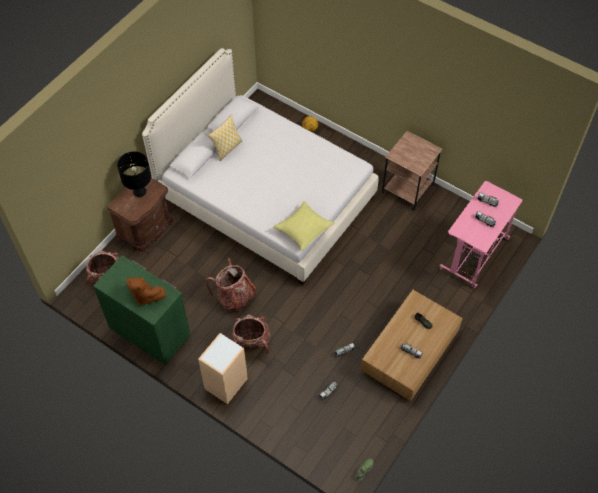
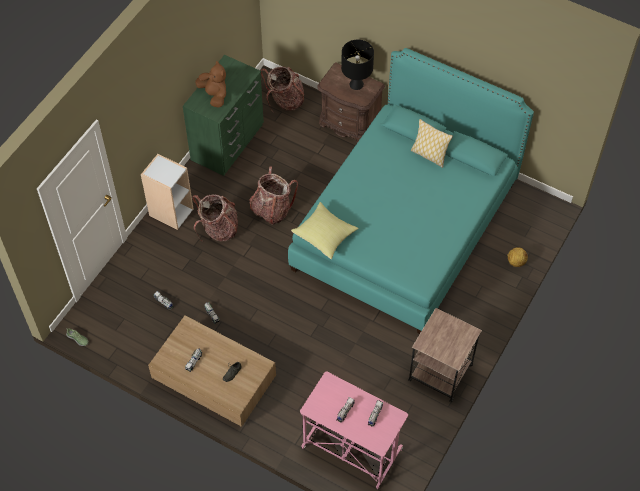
camera: 85 degrees right, 0 degrees up
brown plush toy [126,277,166,306] -> brown plush toy turned 120 degrees clockwise [195,61,226,108]
white bed [142,48,379,285] -> turquoise bed [288,48,534,334]

